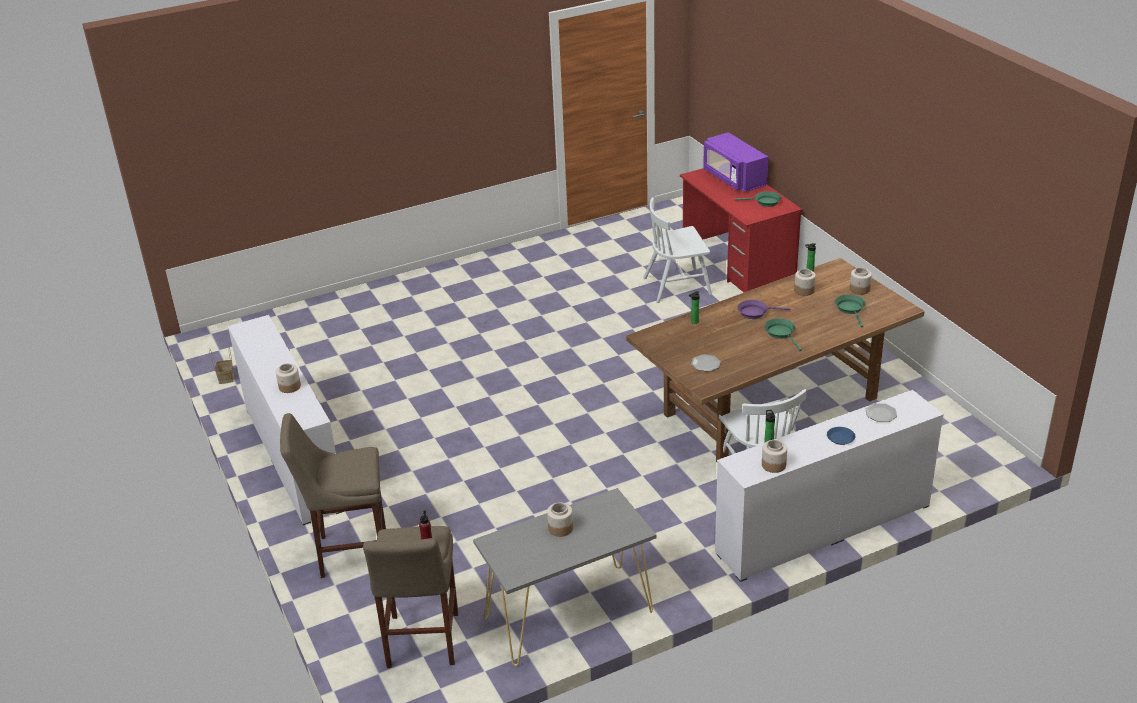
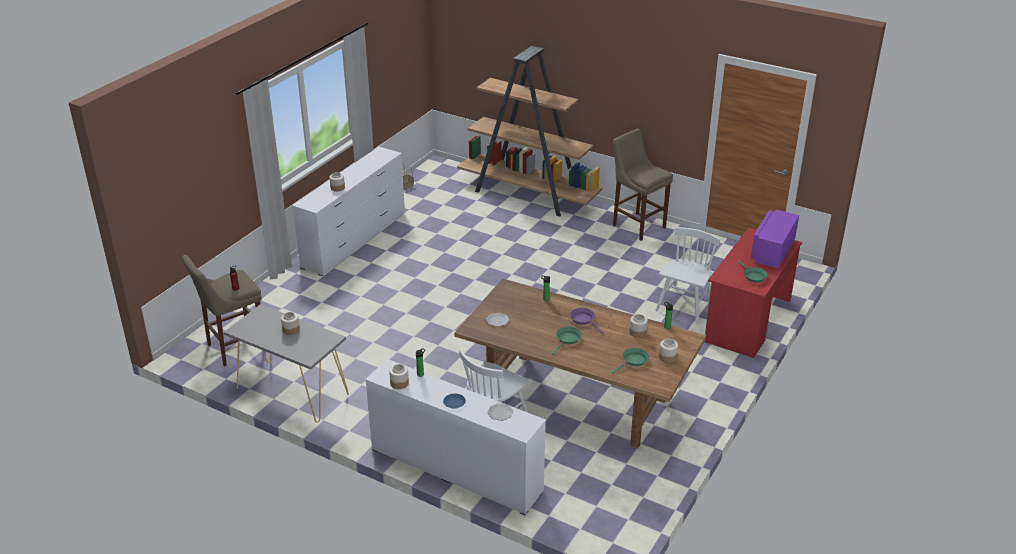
camera: 55 degrees right, 0 degrees up
beige stool [280,413,386,578] -> beige stool moved to [613,129,673,241]
white chair [643,197,712,303] -> white chair turned 75 degrees clockwise [655,227,720,323]
none -> brown bookcase [457,46,603,217]

